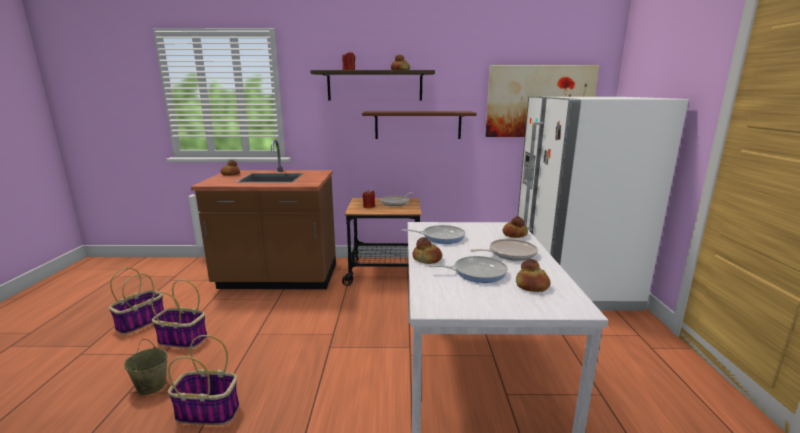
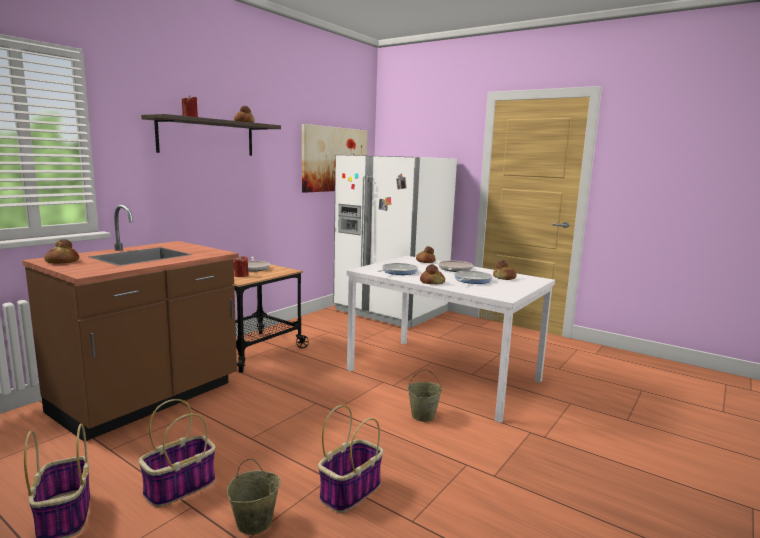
camera: 55 degrees left, 5 degrees down
brown shelf [362,111,477,139] -> none
none -> beige bucket [408,369,442,422]

